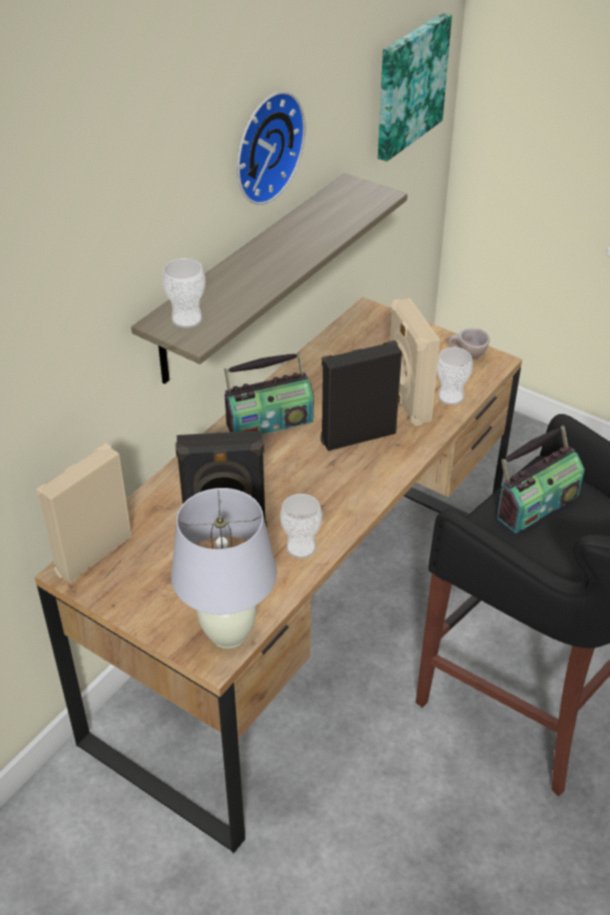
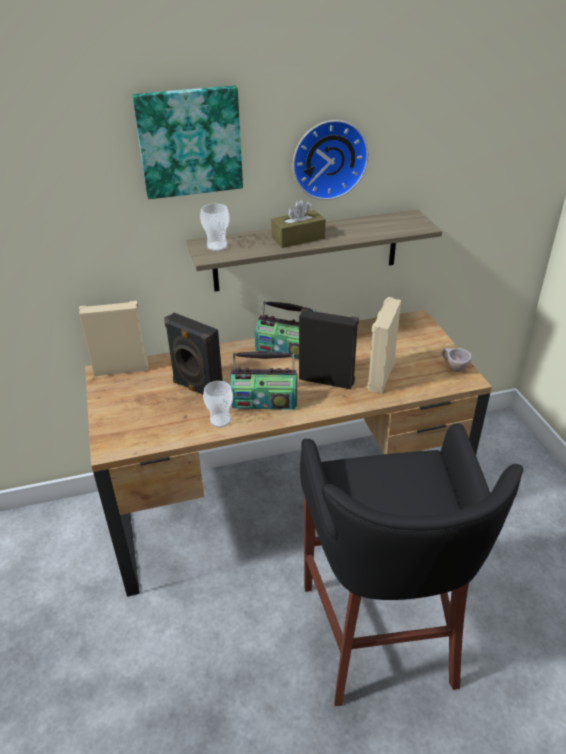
camera: 40 degrees right, 5 degrees down
white table lamp [171,488,277,649] -> none
picture [378,13,452,161] -> picture moved to [132,85,243,199]
cup [437,347,473,405] -> none
radio [497,425,585,533] -> radio moved to [230,351,297,410]
none -> brown tissue box [271,200,326,248]

